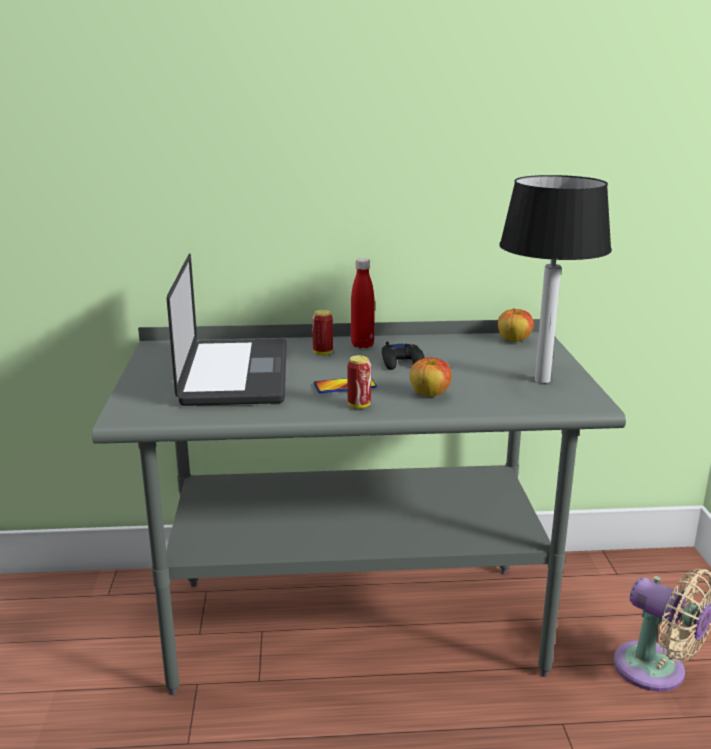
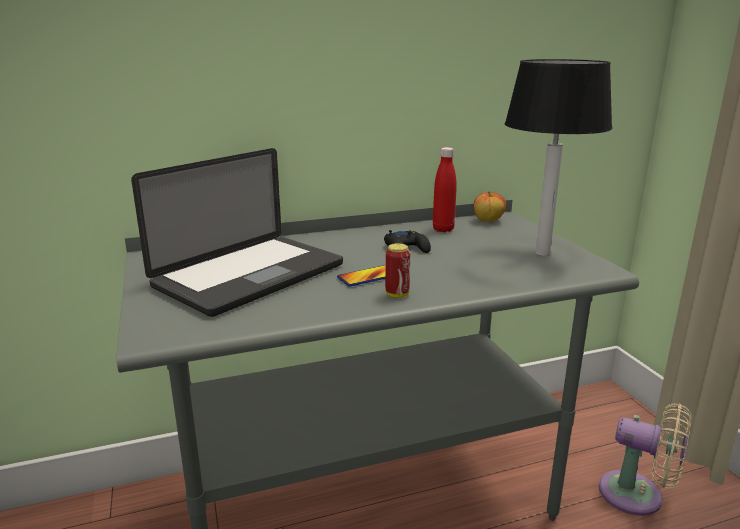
camera: 15 degrees left, 0 degrees up
laptop [167,253,287,406] -> laptop turned 60 degrees clockwise [131,148,343,317]
can [312,310,333,355] -> none
red bottle [351,258,375,348] -> red bottle moved to [433,147,457,232]
apple [410,357,451,397] -> none

